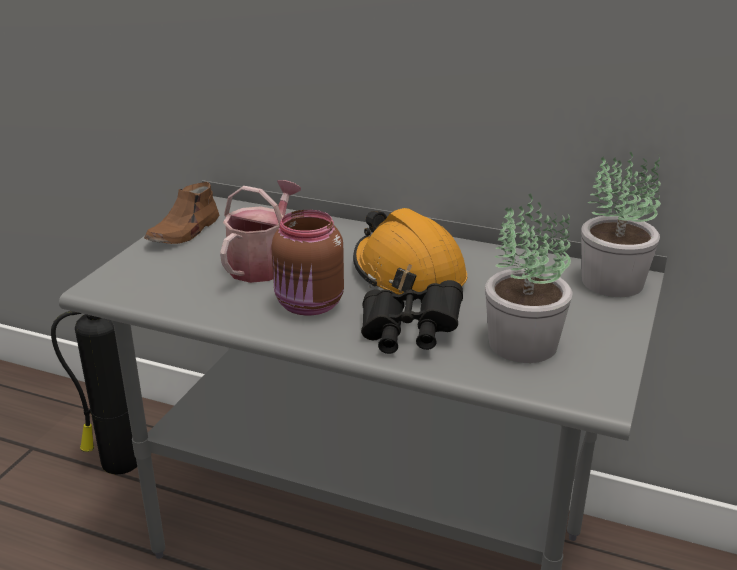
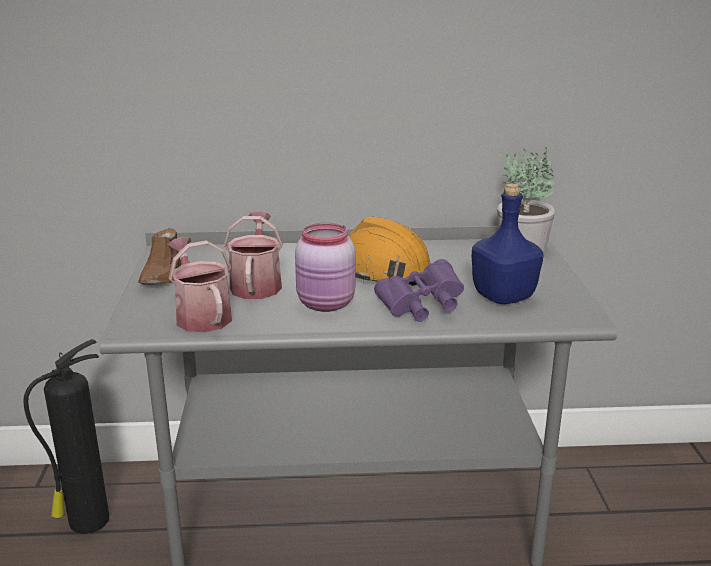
camera: 25 degrees left, 5 degrees down
brown jar [272,210,344,316] -> pink jar [295,223,355,312]
black binoculars [361,280,463,354] -> purple binoculars [374,259,464,322]
potted plant [485,193,573,363] -> blue bottle [471,183,544,304]
none -> watering can [167,237,232,332]

